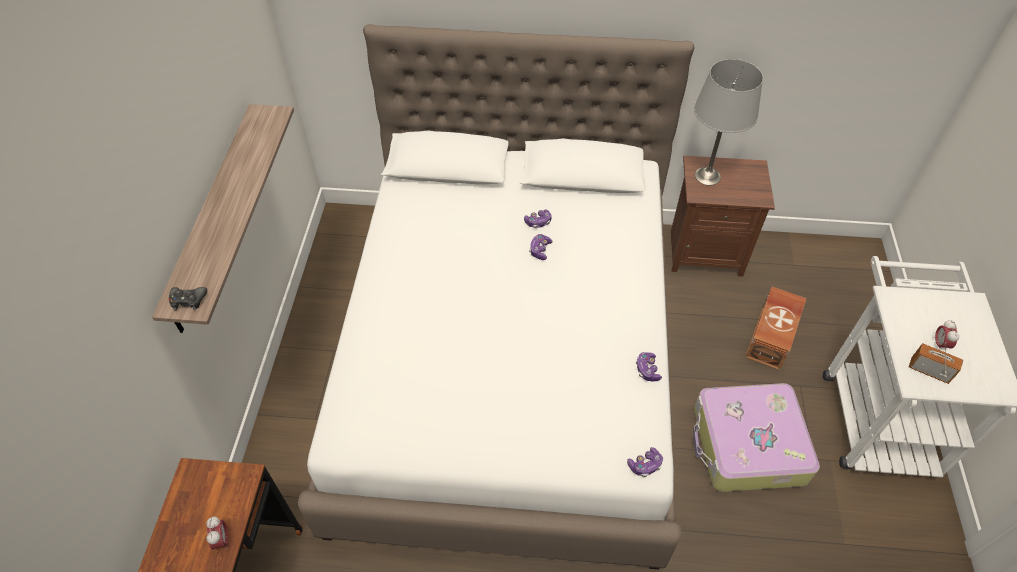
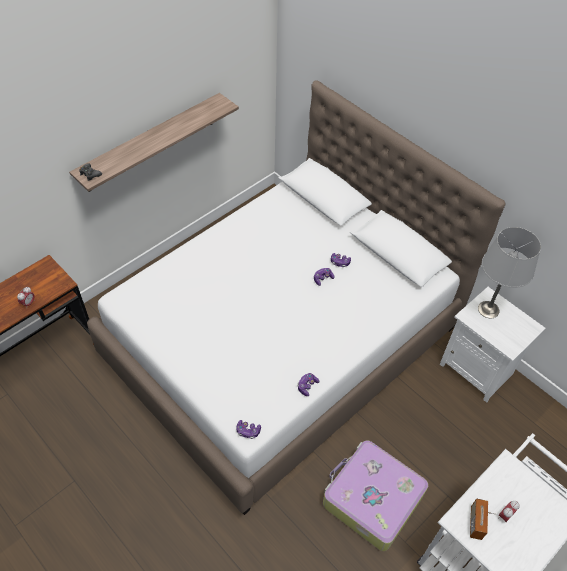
camera: 40 degrees right, 0 degrees up
brown nightstand [671,156,775,277] -> white nightstand [440,287,546,403]
brown storage box [745,286,806,371] -> none
radio [909,343,963,384] -> radio turned 150 degrees counterclockwise [470,499,496,540]

